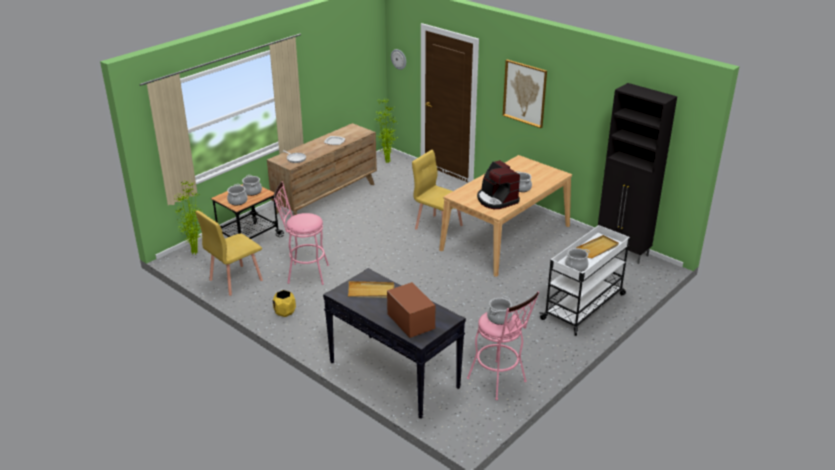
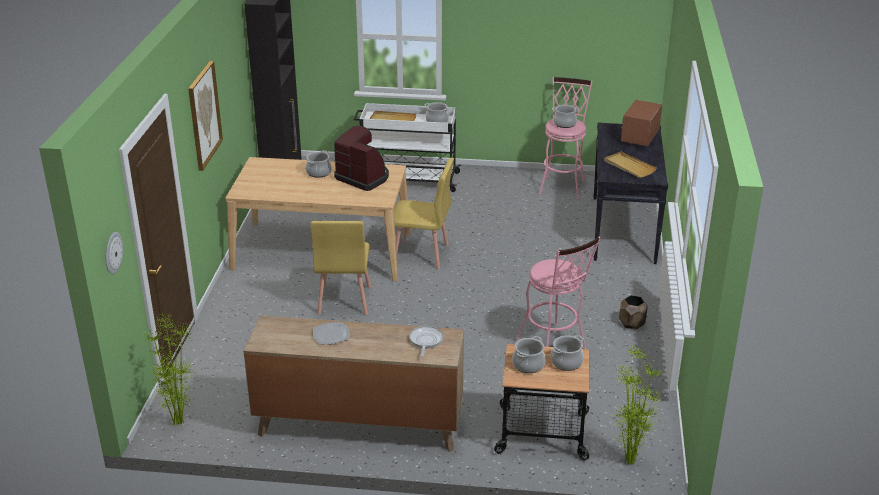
camera: 125 degrees left, 0 degrees up
yellow chair [195,210,263,296] -> yellow chair moved to [394,158,454,269]
yellow planter [273,290,296,317] -> brown planter [619,295,648,330]
coffee machine [477,160,520,209] -> coffee machine turned 75 degrees counterclockwise [334,126,389,191]

